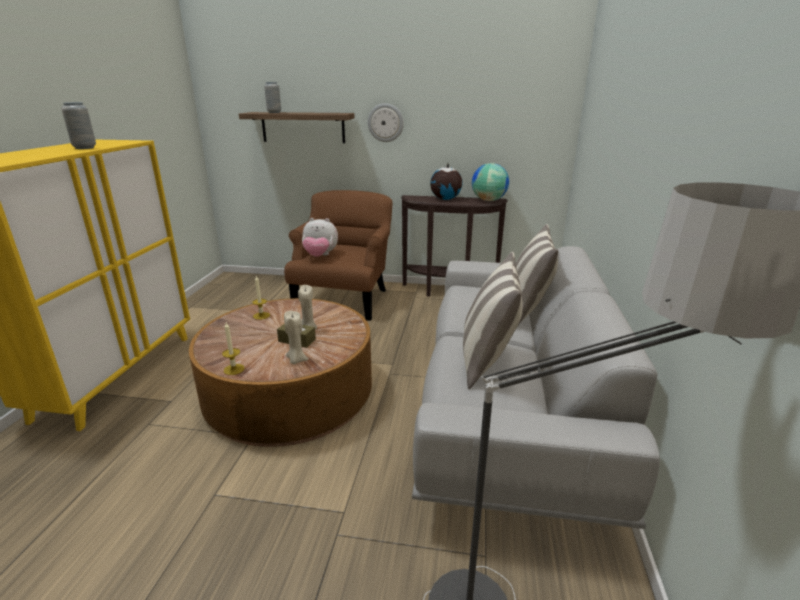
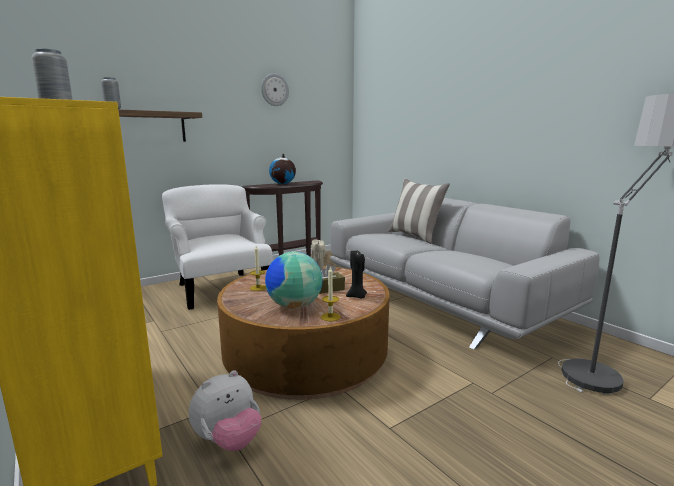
camera: 45 degrees left, 10 degrees down
brown armchair [284,190,393,321] -> white armchair [162,184,273,310]
beige candle [284,311,309,364] -> black candle [346,251,367,298]
plush toy [302,218,338,257] -> plush toy moved to [189,371,261,451]
wall clock [368,103,404,142] -> wall clock moved to [261,74,289,106]
pillow [463,252,523,389] -> none
globe [472,163,509,201] -> globe moved to [265,252,323,309]

